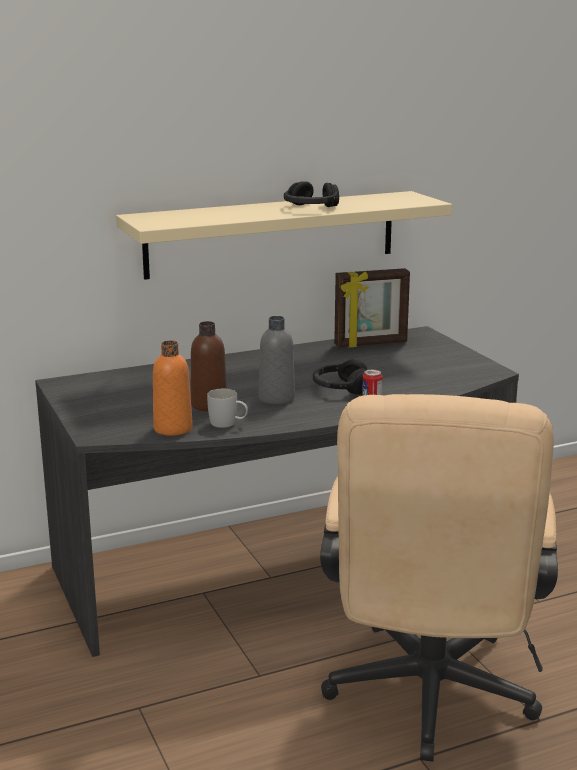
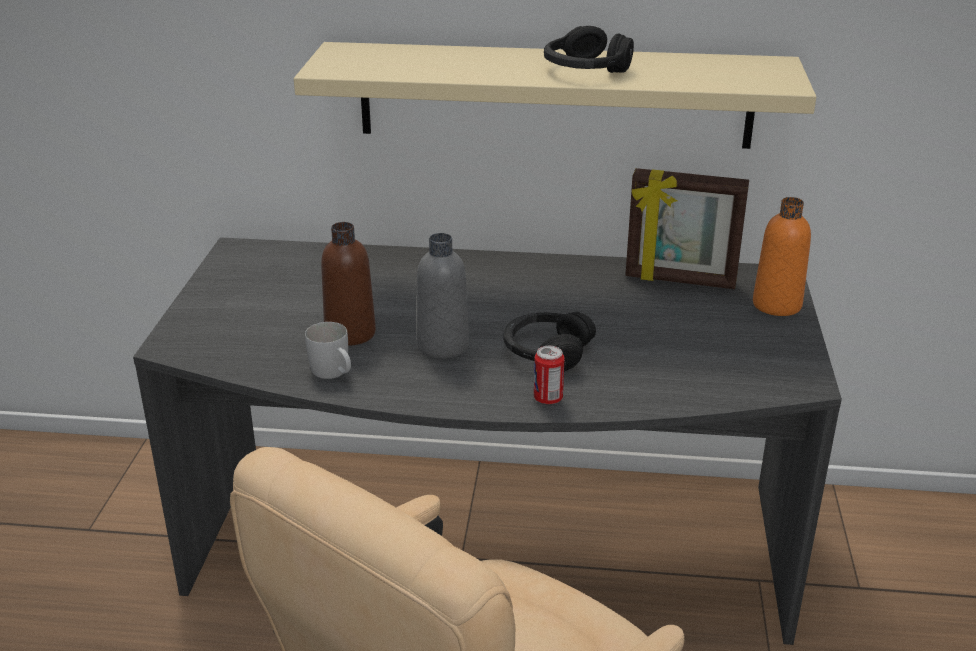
camera: 30 degrees right, 10 degrees up
orange bottle [153,341,193,436] -> orange bottle moved to [753,197,811,316]

